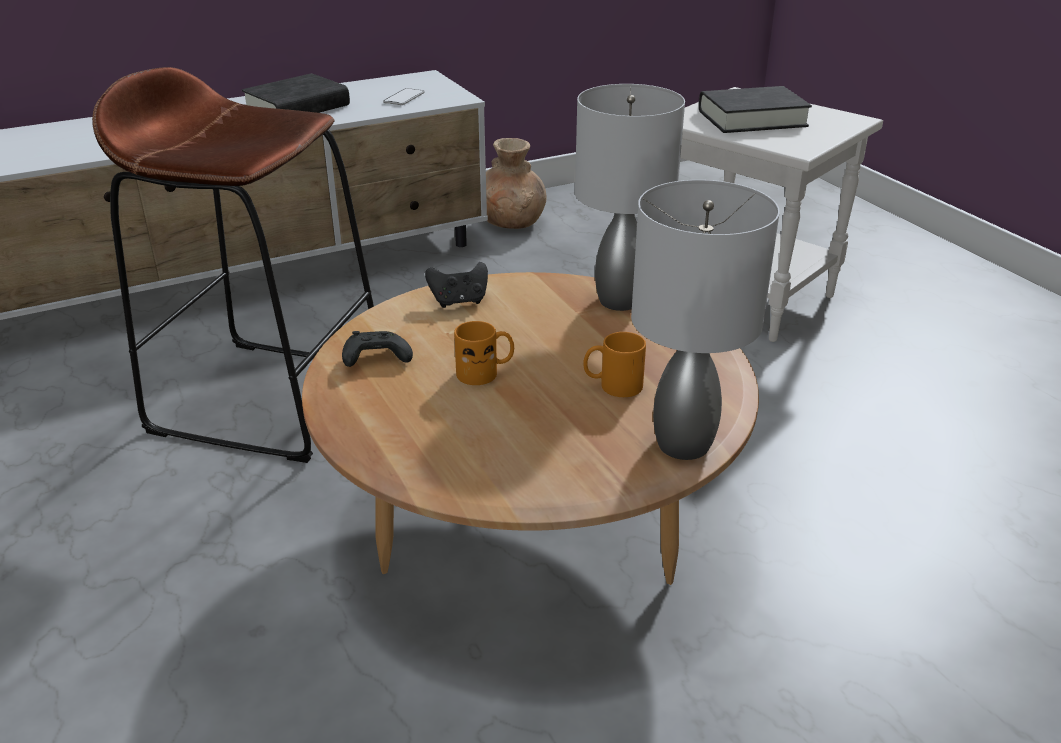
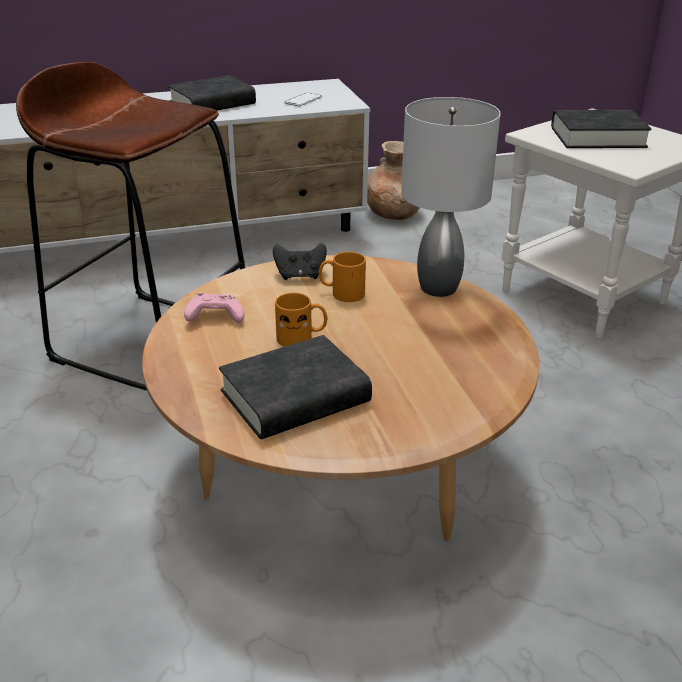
camera: 10 degrees right, 0 degrees up
black game controller [342,331,413,367] -> pink game controller [184,292,244,323]
orange mug [583,332,646,397] -> orange mug moved to [319,252,366,302]
grey table lamp [631,180,780,460] -> none
none -> black book [219,335,372,439]

